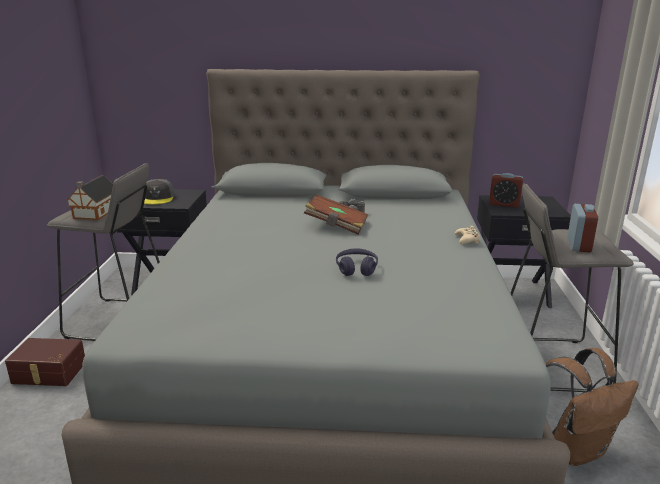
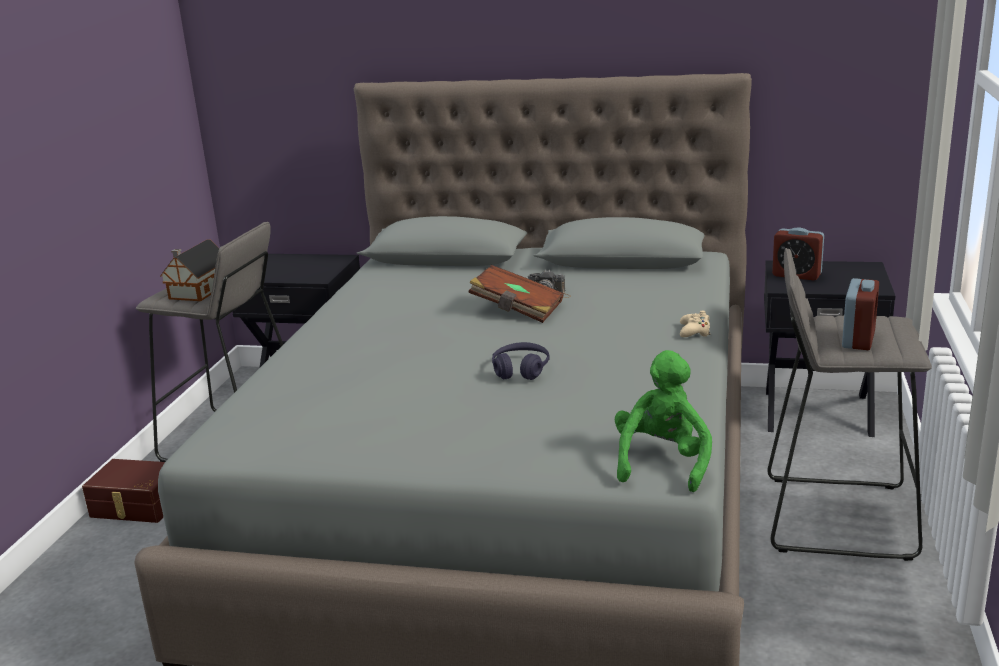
camera: 10 degrees right, 0 degrees up
grey cap [144,179,175,205] -> none
brown backpack [545,348,638,466] -> none
none -> green plush toy [615,350,712,492]

